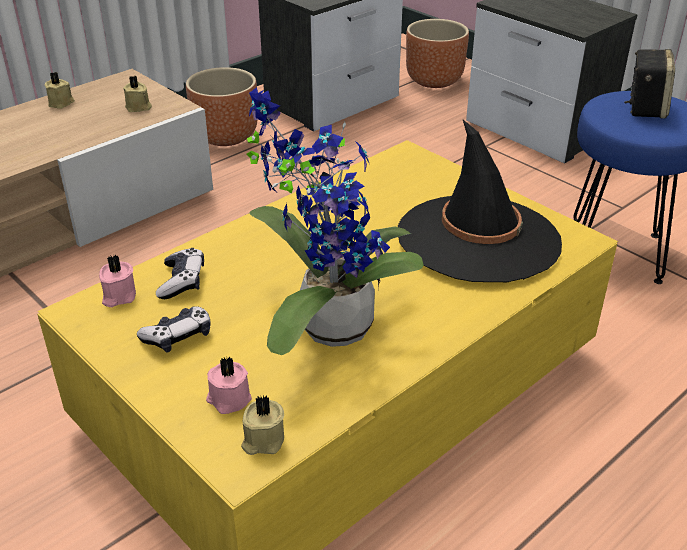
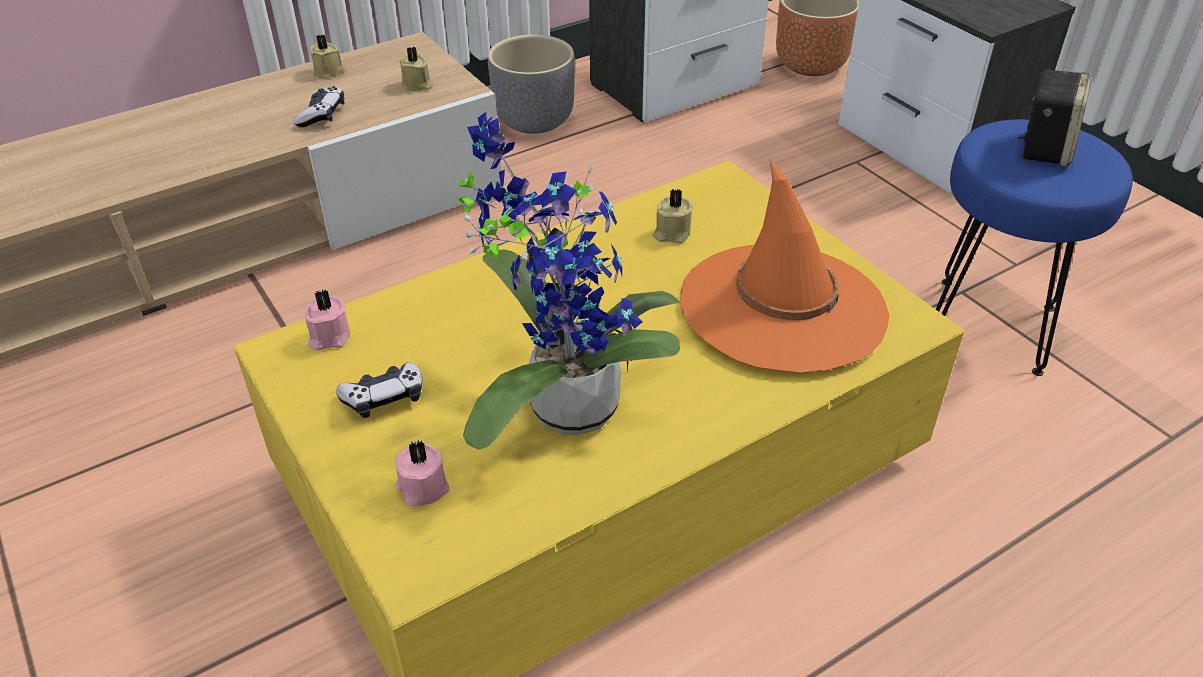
camera: 10 degrees right, 5 degrees up
game controller [156,248,204,299] -> game controller moved to [293,86,344,127]
brown planter [186,67,257,146] -> grey planter [488,34,575,134]
beige candle [241,396,284,455] -> beige candle moved to [653,189,693,243]
black hat [398,120,562,282] -> orange hat [680,158,890,373]

